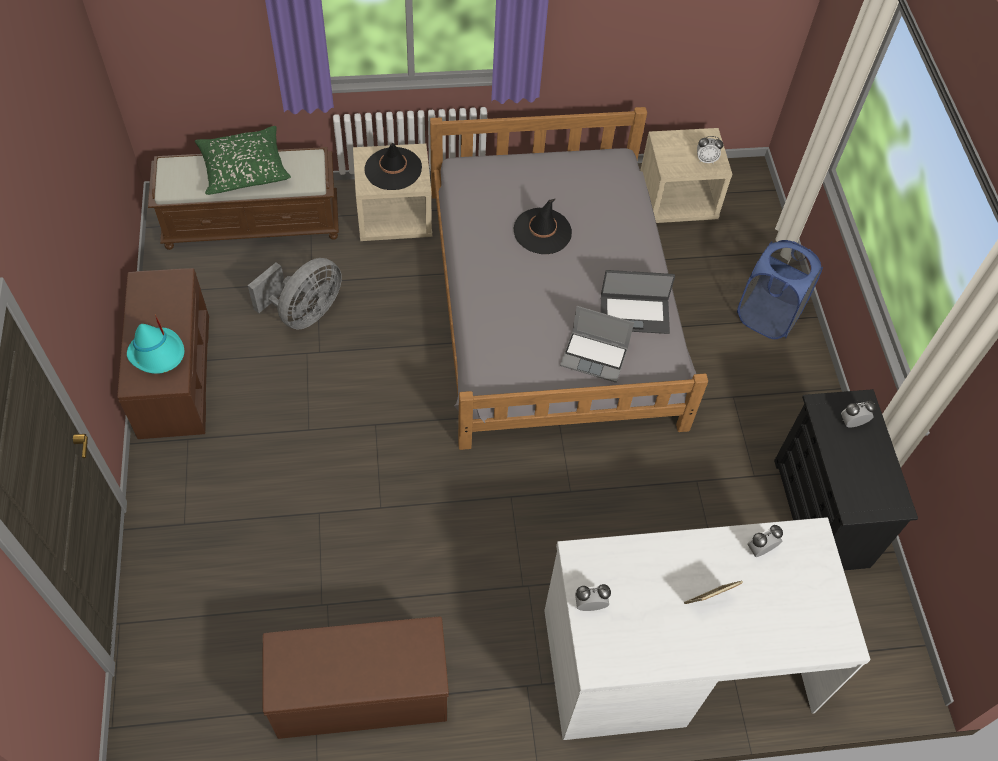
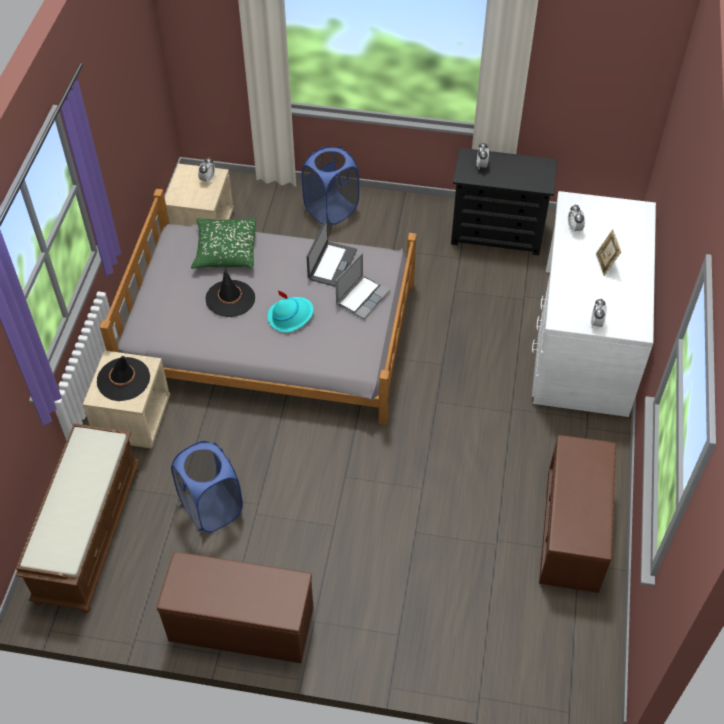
camera: 70 degrees left, 5 degrees down
turquoise hat [127,314,184,374] -> turquoise hat moved to [268,290,314,332]
green pillow [195,126,291,195] -> green pillow moved to [191,217,256,269]
grey fan [248,258,342,329] -> blue laundry basket [171,441,243,533]

